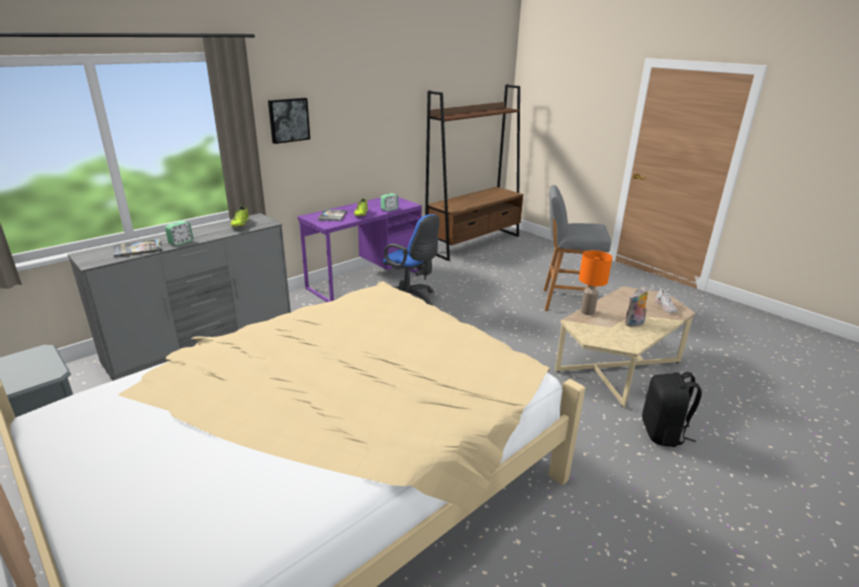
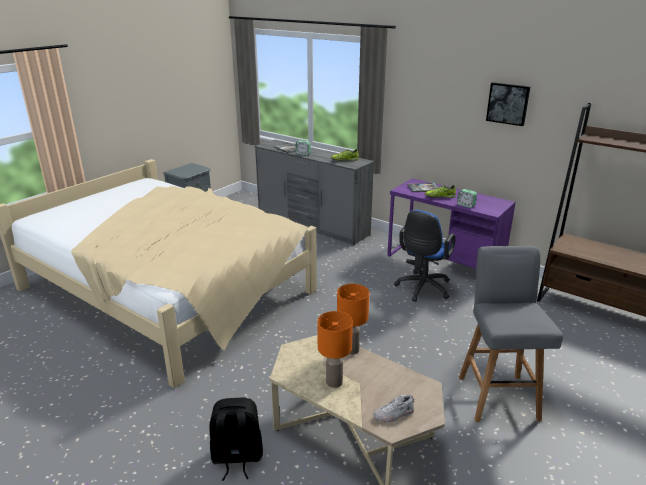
camera: 80 degrees right, 0 degrees up
picture [268,98,310,144] -> picture moved to [486,82,530,126]
plush toy [625,286,648,327] -> orange table lamp [318,311,353,388]

